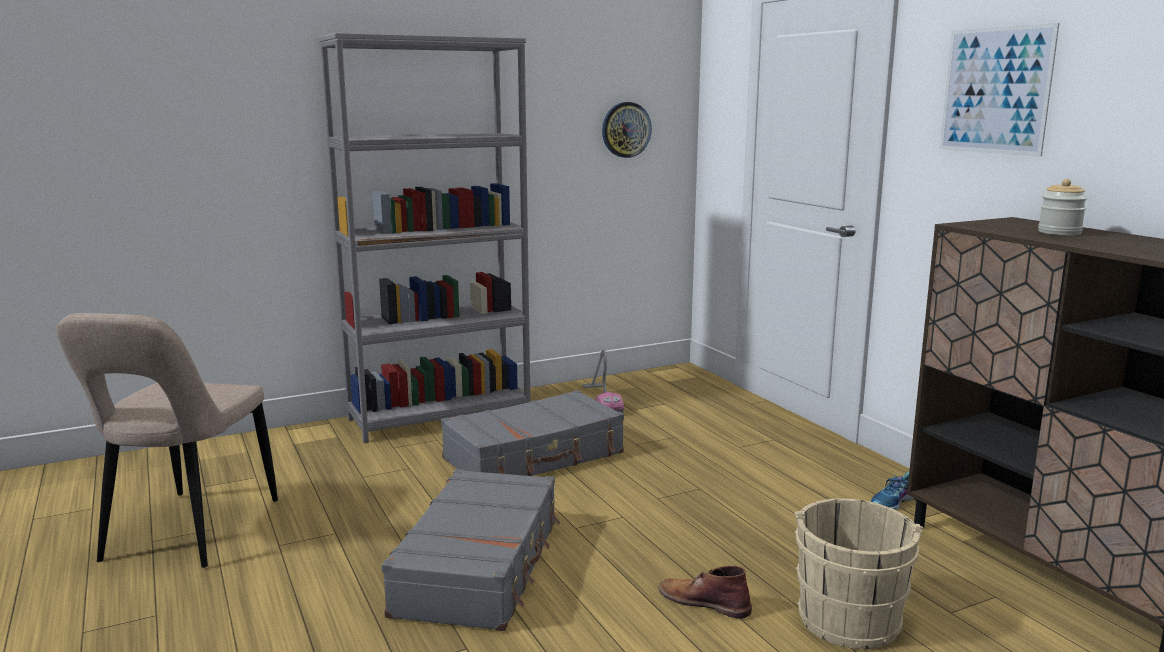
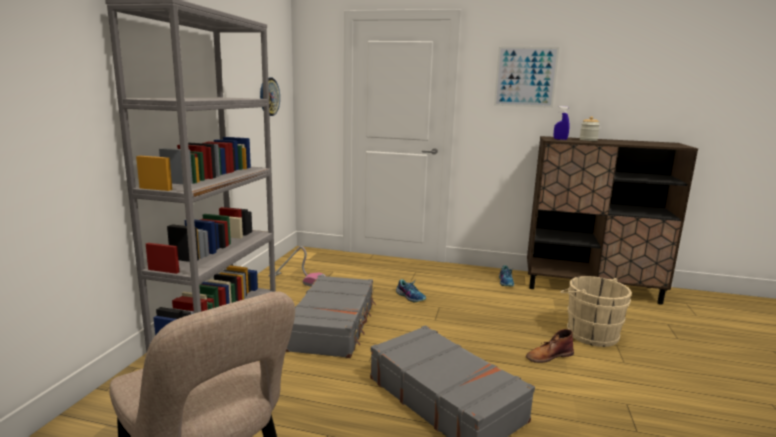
camera: 50 degrees left, 0 degrees up
none -> shoe [396,279,426,303]
none -> blue spray bottle [554,106,570,140]

